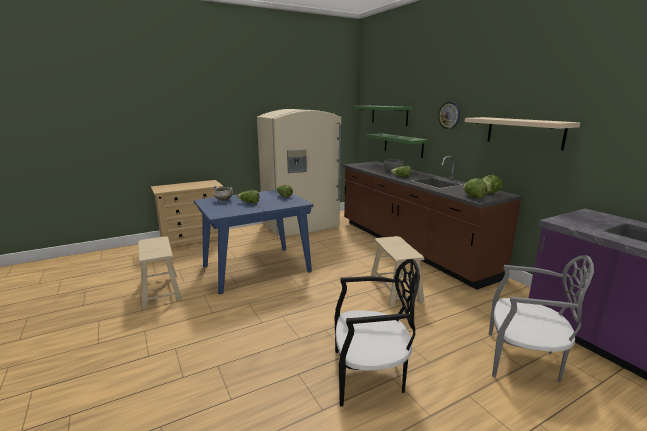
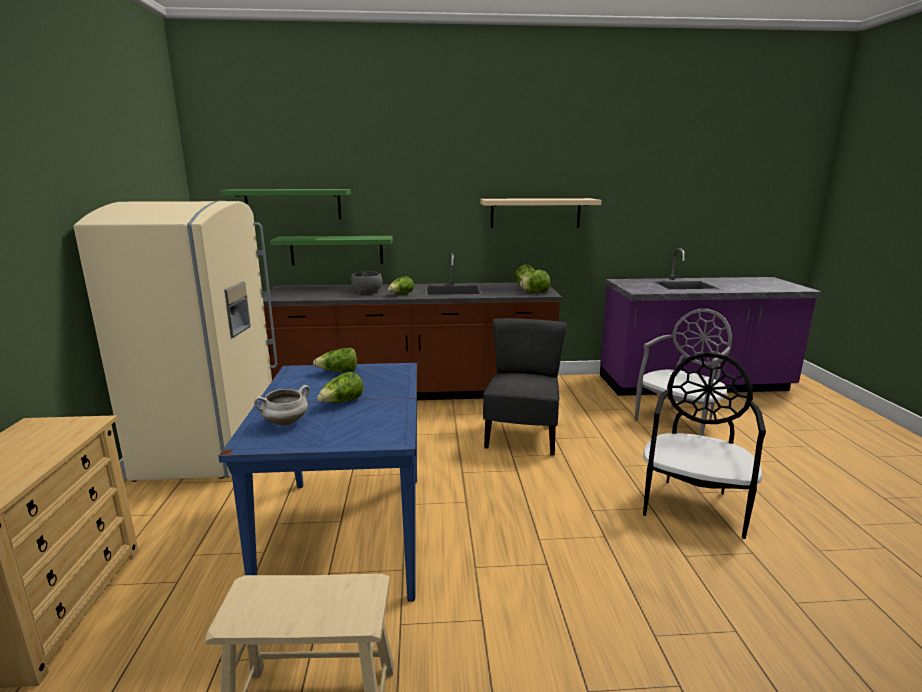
camera: 65 degrees left, 0 degrees up
beige stool [371,236,424,307] -> grey chair [483,318,567,456]
wall clock [438,102,460,129] -> none

